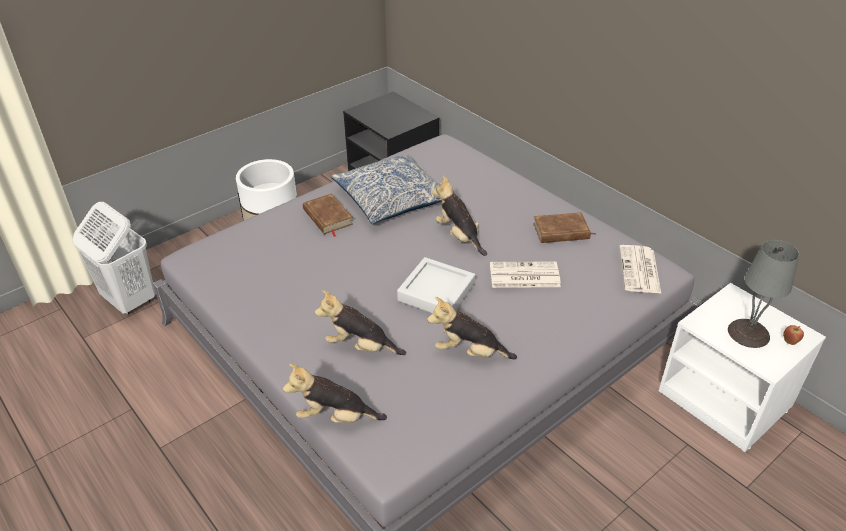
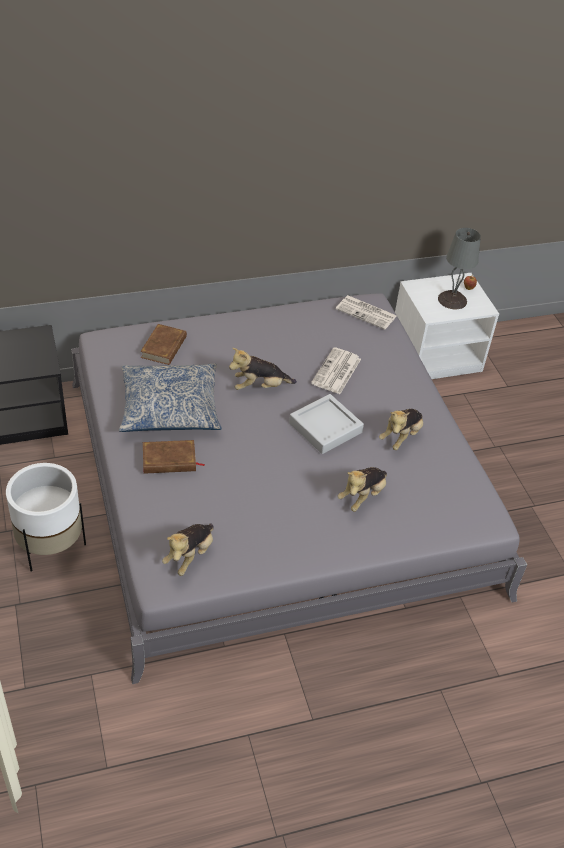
camera: 70 degrees left, 5 degrees up
white laundry basket [73,202,155,314] -> none
plush toy [283,364,387,423] -> plush toy moved to [162,523,214,576]
brown book [533,212,596,243] -> brown book moved to [140,324,187,365]

